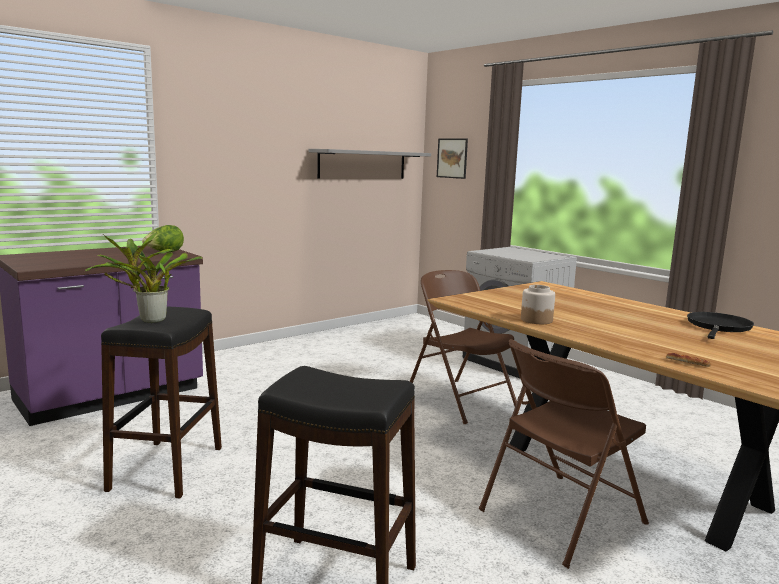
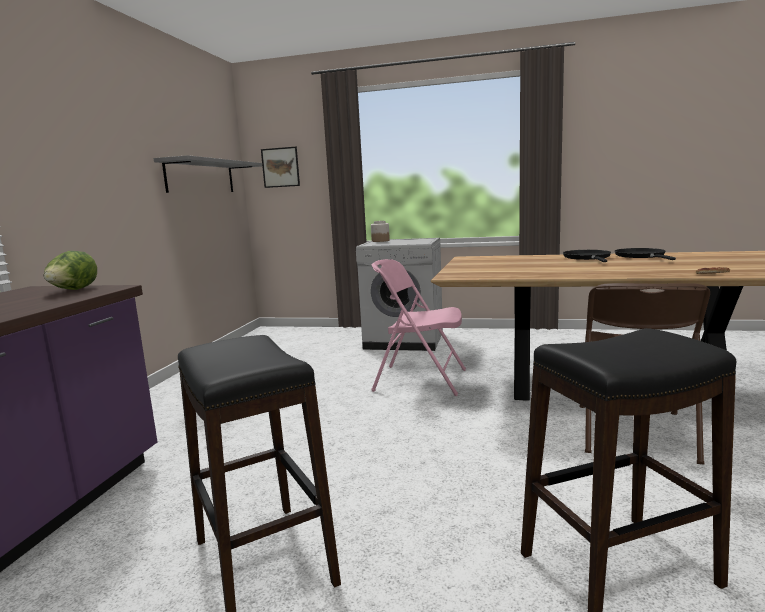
camera: 35 degrees left, 0 degrees up
potted plant [85,232,203,323] -> none
brown chair [410,270,517,424] -> pink chair [372,259,466,396]
jar [521,285,555,324] -> jar moved to [371,221,390,242]
none -> black frying pan [563,250,611,262]

